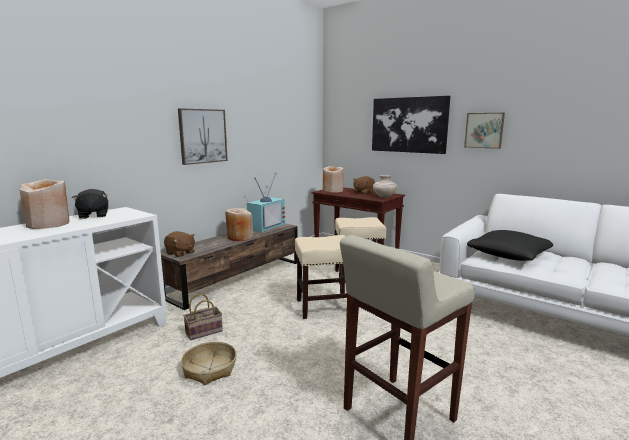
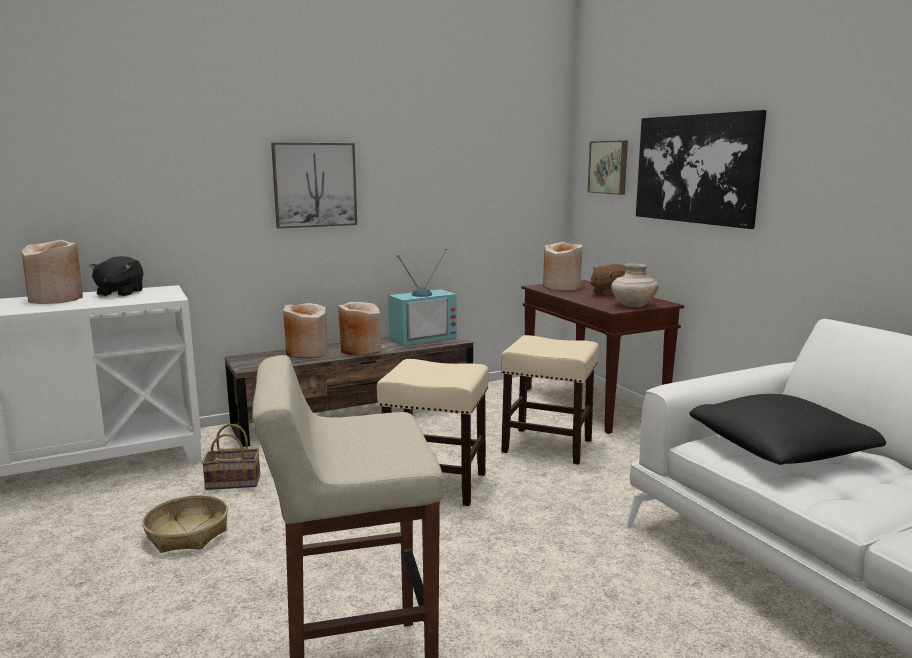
camera: 25 degrees right, 0 degrees up
brown plush toy [164,231,195,257] -> none
picture [464,113,505,149] -> picture moved to [588,140,628,195]
none -> beige vase [283,303,328,358]

